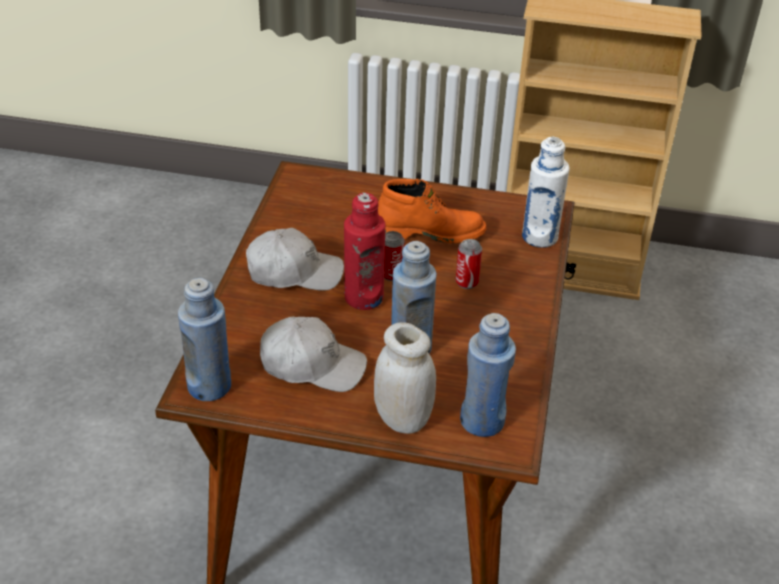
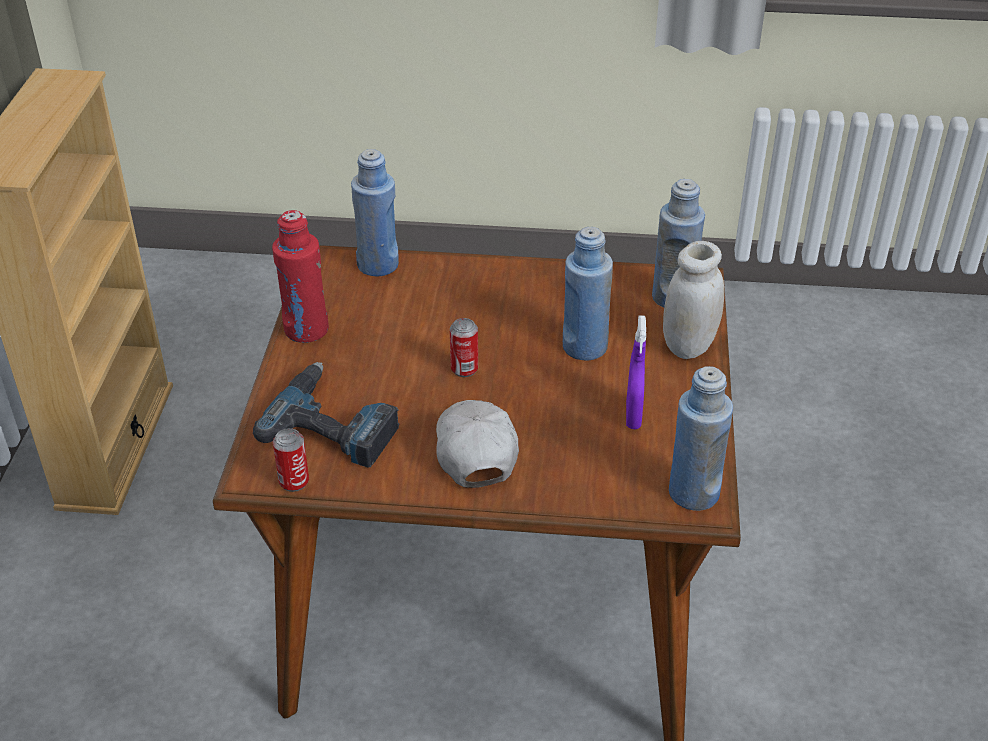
camera: 95 degrees left, 0 degrees up
white cap [260,317,367,392] -> purple spray bottle [626,315,646,429]
red bottle [344,192,386,310] -> red bottle moved to [272,210,329,343]
orange boot [378,179,486,243] -> none
can [456,239,482,289] -> can moved to [273,428,309,492]
white bottle [522,136,570,248] -> blue bottle [351,149,399,277]
none -> power drill [253,362,399,468]

